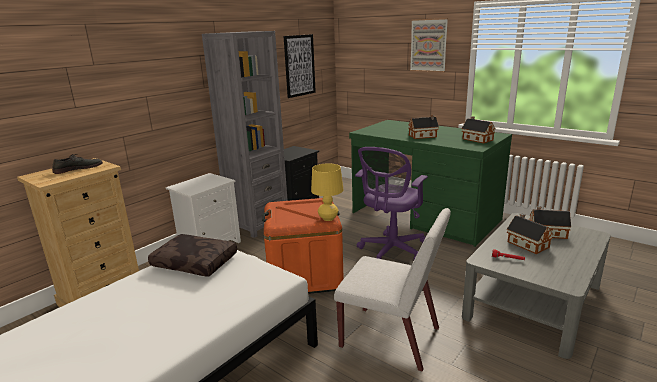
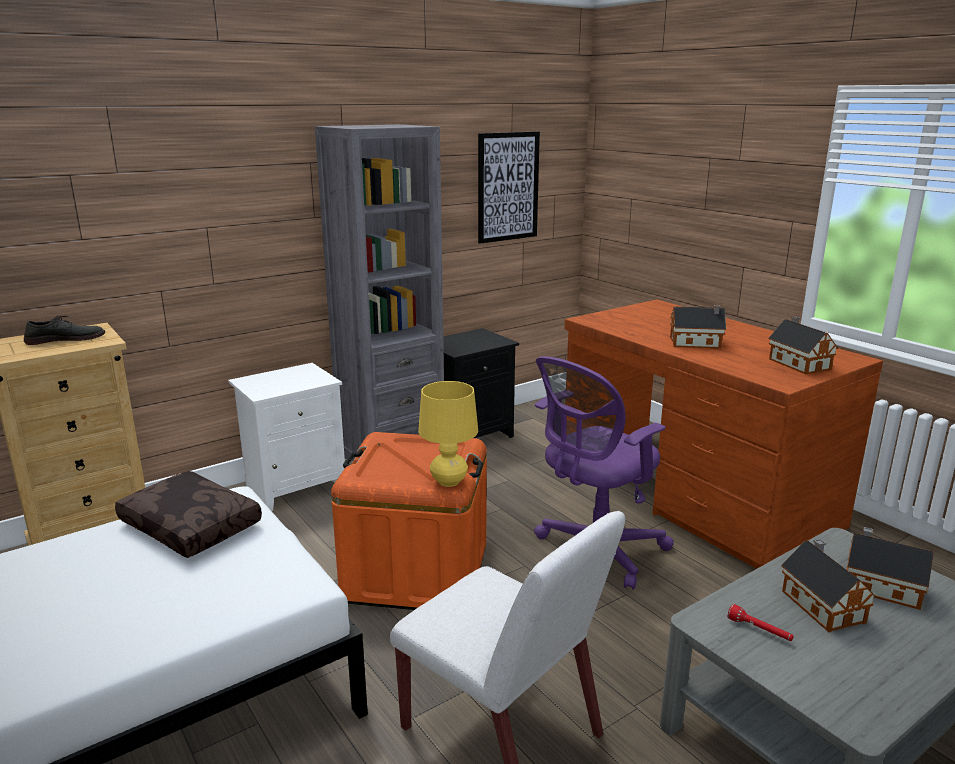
camera: 15 degrees right, 0 degrees up
green desk [349,120,512,247] -> brown desk [564,299,883,569]
picture [410,18,448,72] -> none

